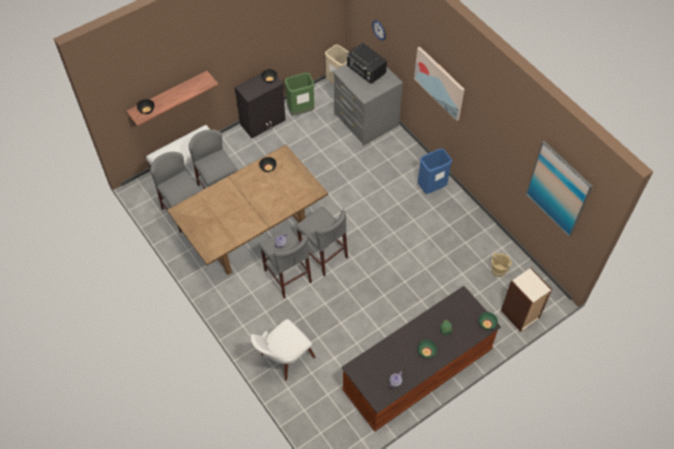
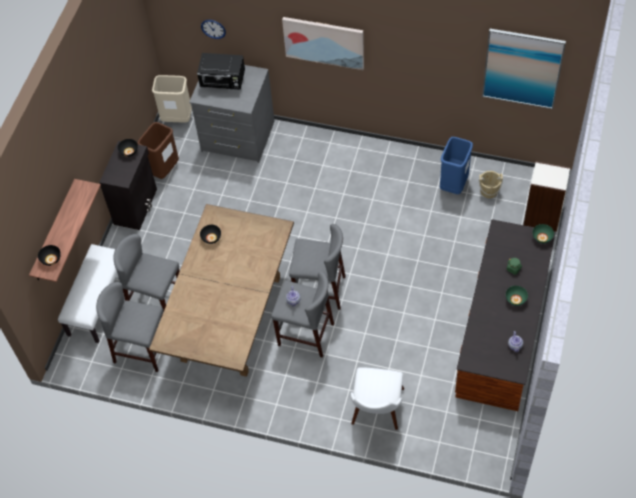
camera: 35 degrees left, 0 degrees up
green trash can [285,73,314,115] -> brown trash can [137,122,179,179]
blue trash can [418,148,452,194] -> blue trash can moved to [440,137,473,194]

